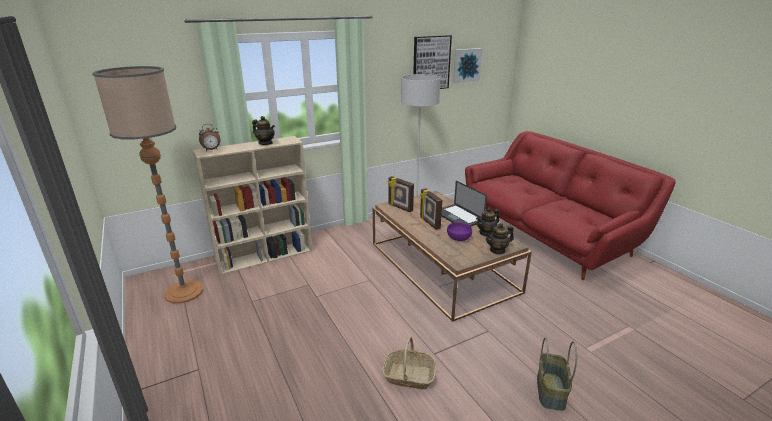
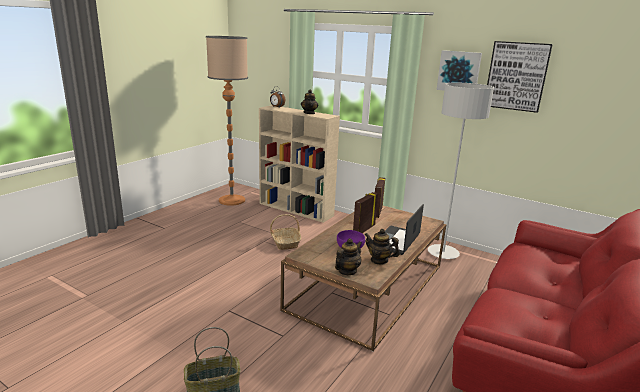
camera: 60 degrees right, 5 degrees down
basket [382,336,436,390] -> basket moved to [270,214,301,250]
picture [453,48,483,83] -> picture moved to [437,50,482,91]
teapot [485,223,514,254] -> teapot turned 90 degrees clockwise [335,238,362,275]

